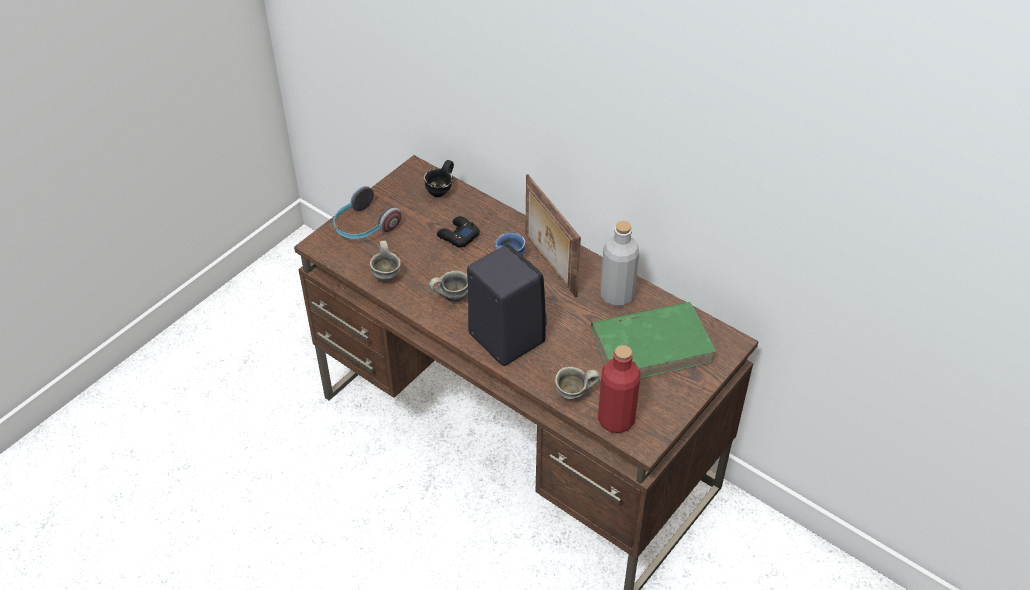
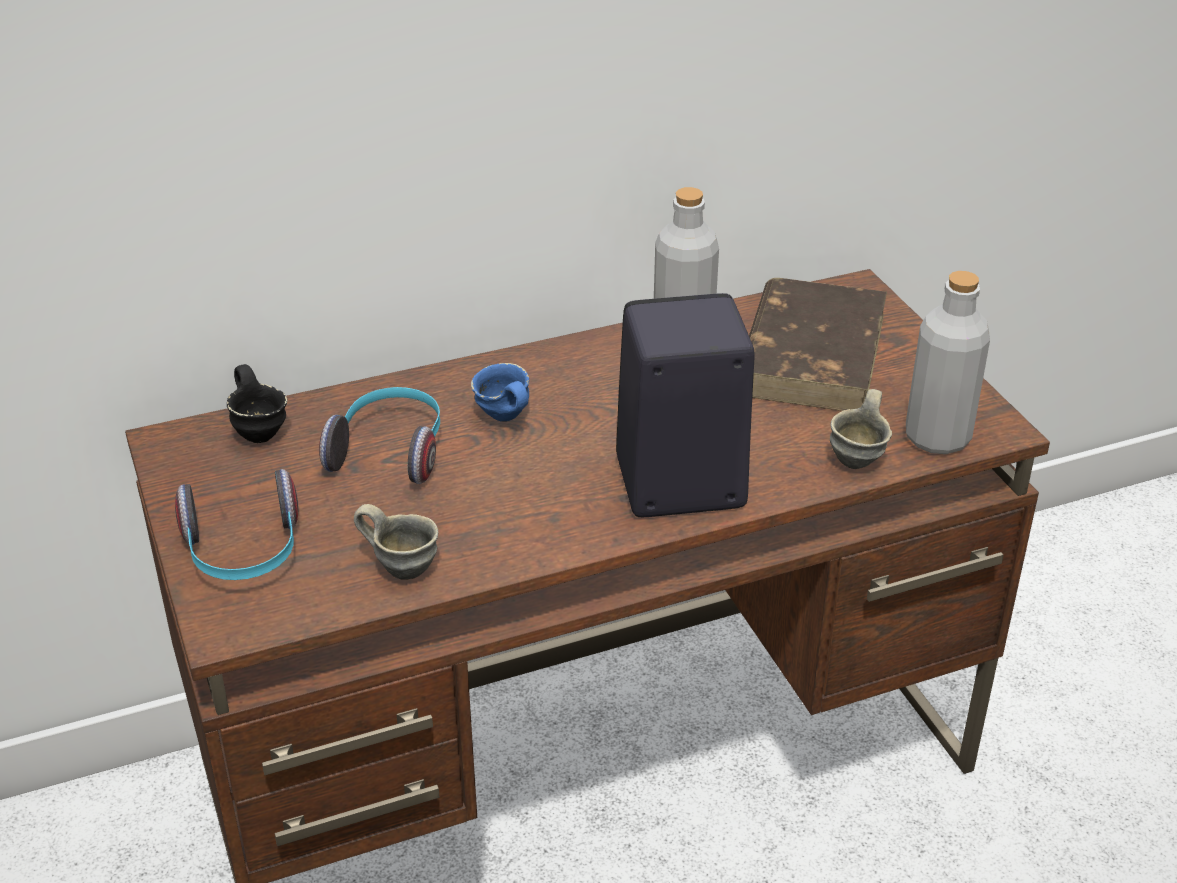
camera: 60 degrees left, 10 degrees down
grey mug [429,271,468,302] -> none
black game controller [437,216,480,248] -> headphones [319,387,440,484]
picture frame [526,174,581,297] -> none
green book [591,302,716,379] -> brown book [749,278,887,411]
red bottle [598,345,641,433] -> grey bottle [906,271,990,454]

